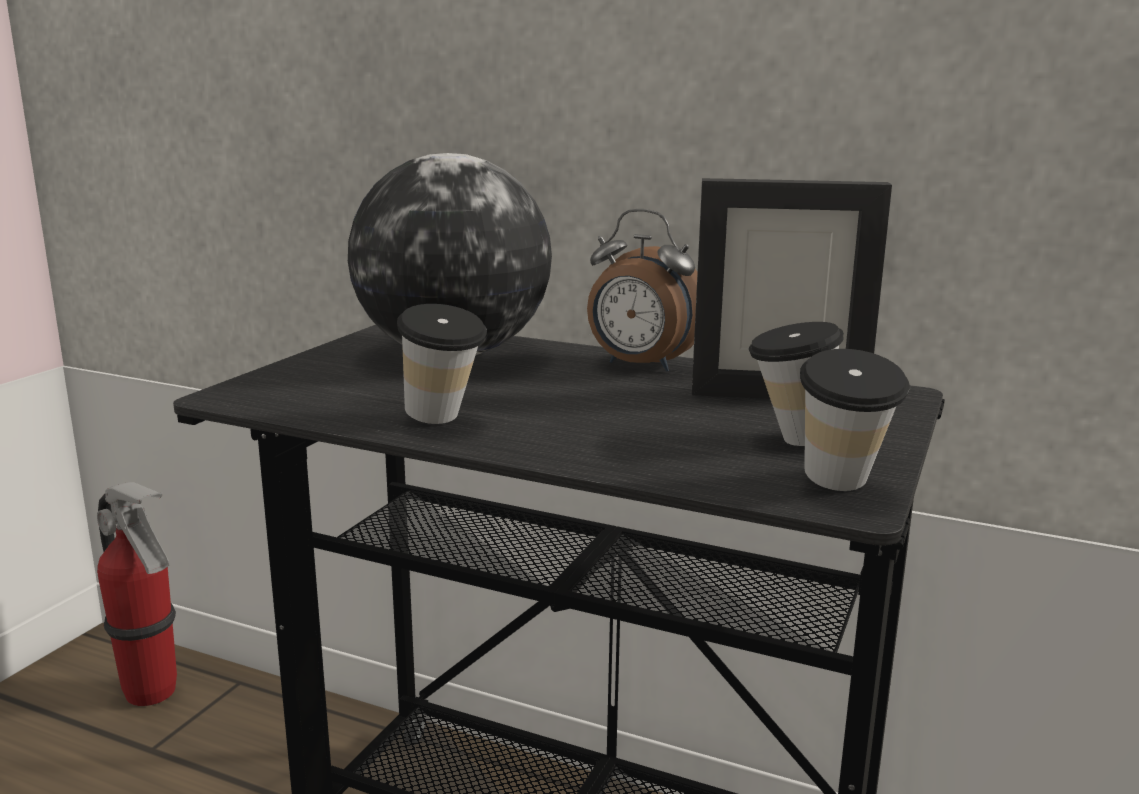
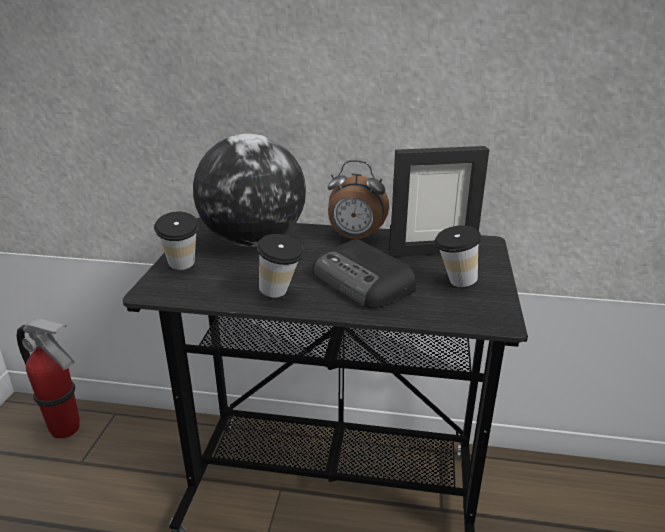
camera: 15 degrees left, 10 degrees up
cup [800,349,910,491] -> cup moved to [154,211,199,270]
none -> radio [312,239,416,308]

